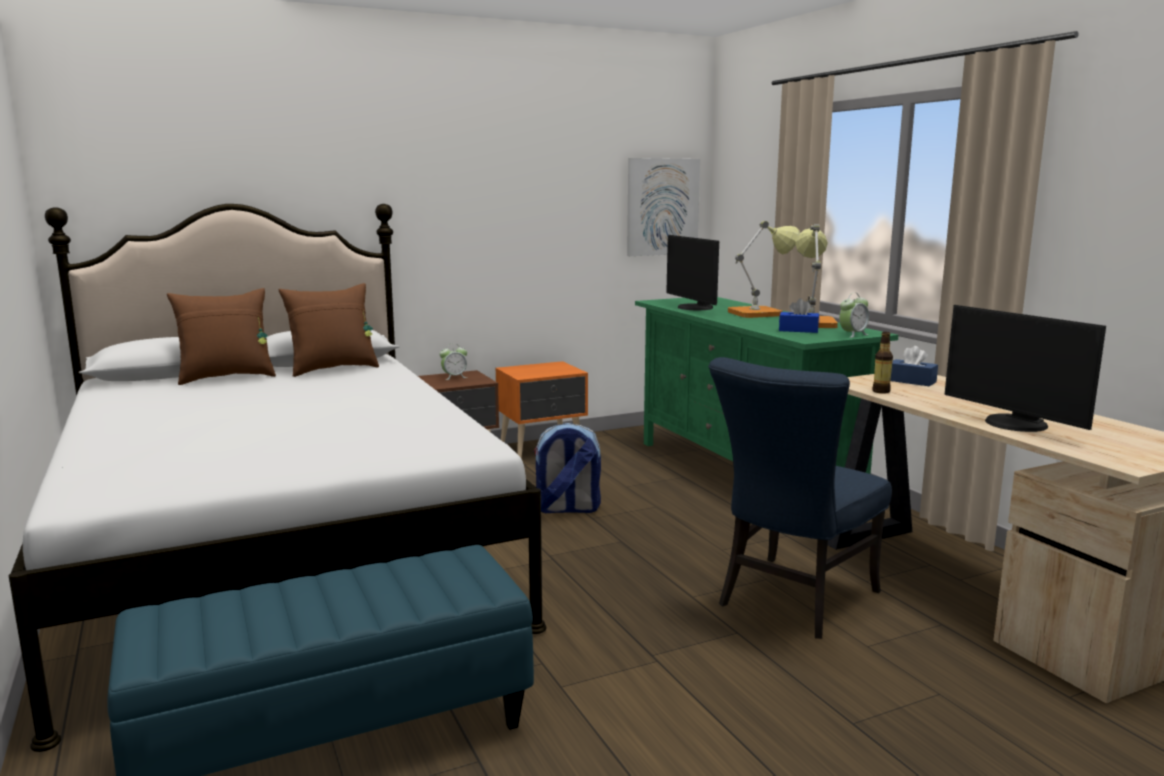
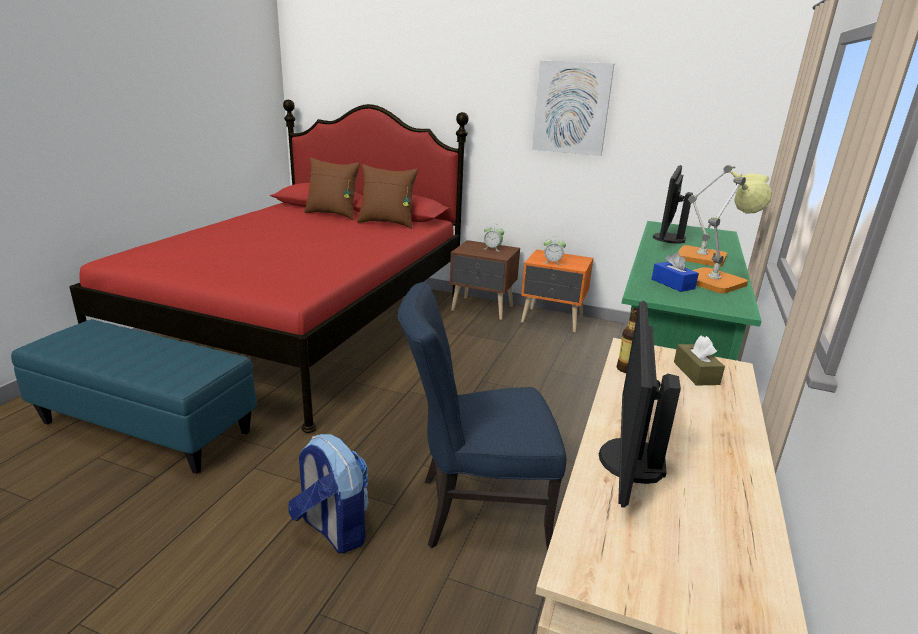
camera: 45 degrees right, 10 degrees up
white bed [8,204,547,752] -> red bed [69,100,469,433]
backpack [534,423,601,513] -> backpack moved to [288,434,369,553]
picture [627,158,700,256] -> picture moved to [532,61,614,156]
alarm clock [839,293,869,338] -> alarm clock moved to [544,236,566,265]
blue tissue box [890,346,938,386] -> brown tissue box [674,336,725,386]

